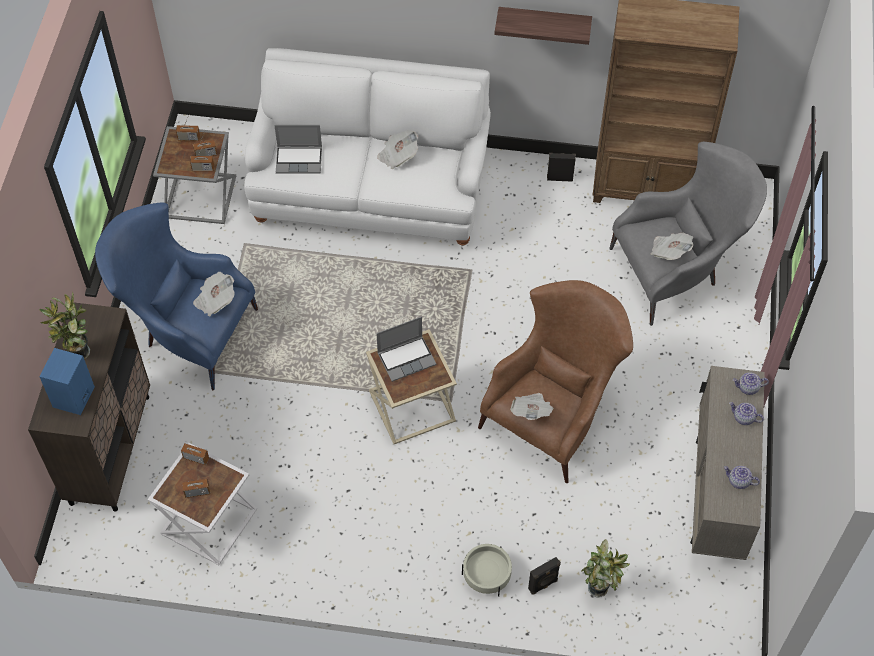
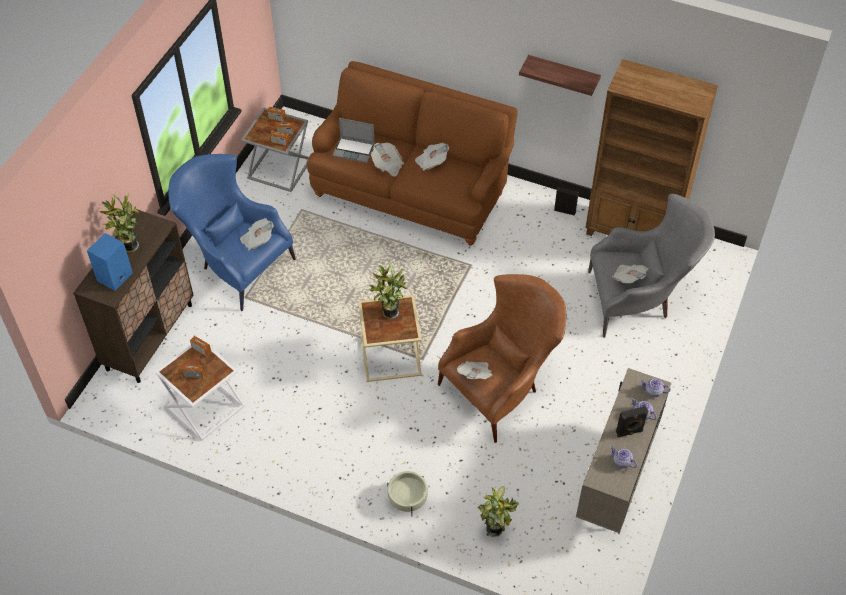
camera: 15 degrees right, 5 degrees down
white sofa [244,48,491,246] -> brown sofa [307,61,518,246]
laptop [376,317,437,382] -> potted plant [369,263,407,319]
black speaker [528,557,561,595] -> black speaker moved to [616,406,648,437]
none -> newspaper [371,143,404,176]

